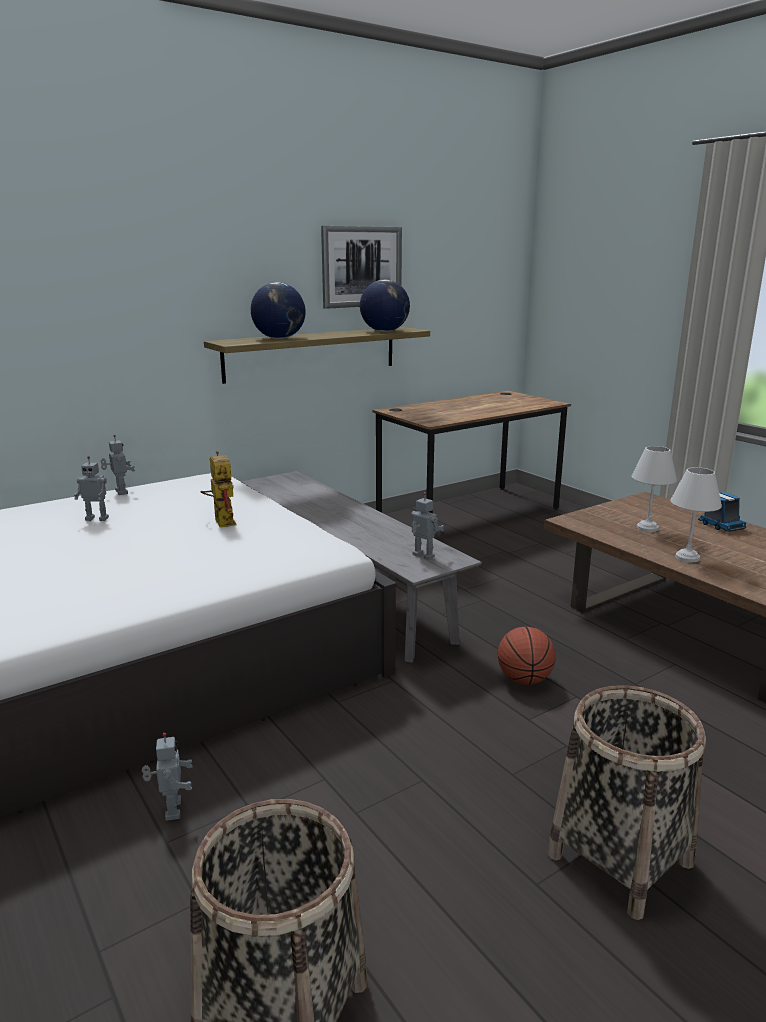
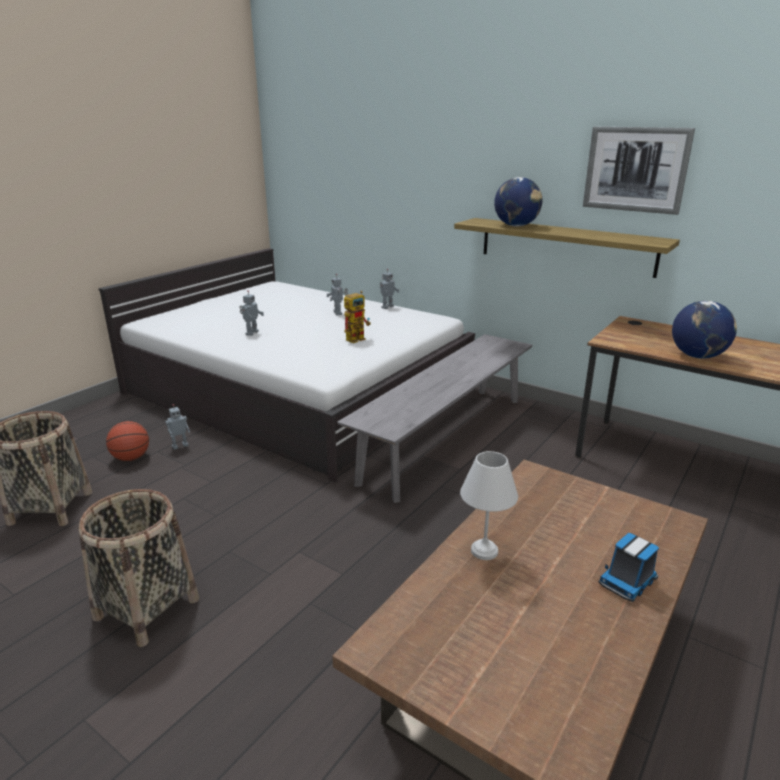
camera: 70 degrees right, 5 degrees up
globe [360,280,410,332] -> globe moved to [672,301,737,359]
toy robot [411,492,444,560] -> toy robot moved to [239,290,264,336]
basketball [498,627,556,685] -> basketball moved to [106,421,149,461]
white table lamp [632,446,677,532] -> none

